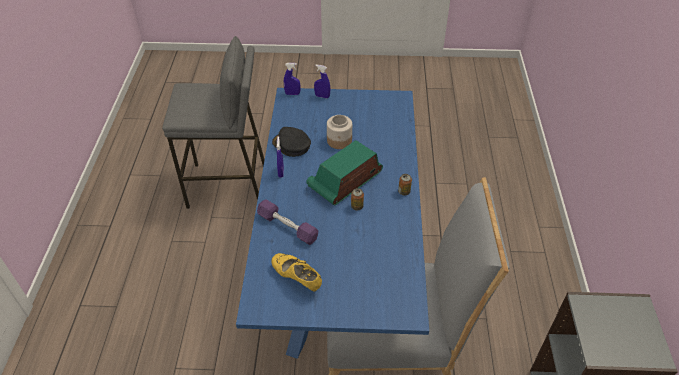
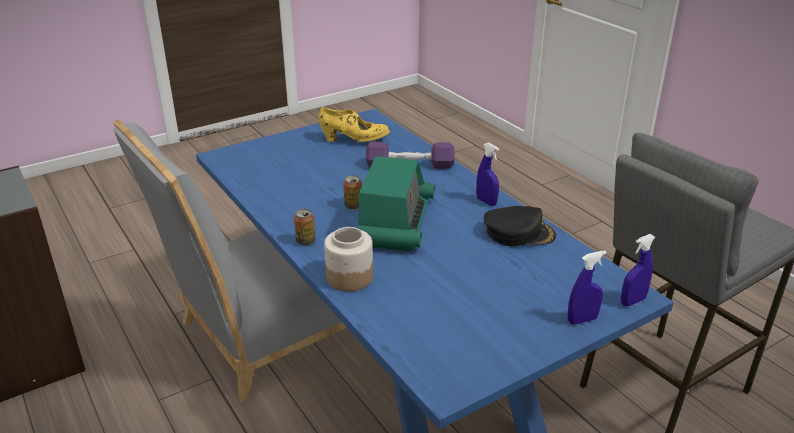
camera: 145 degrees right, 15 degrees down
jar [327,115,352,149] -> jar moved to [324,227,373,291]

